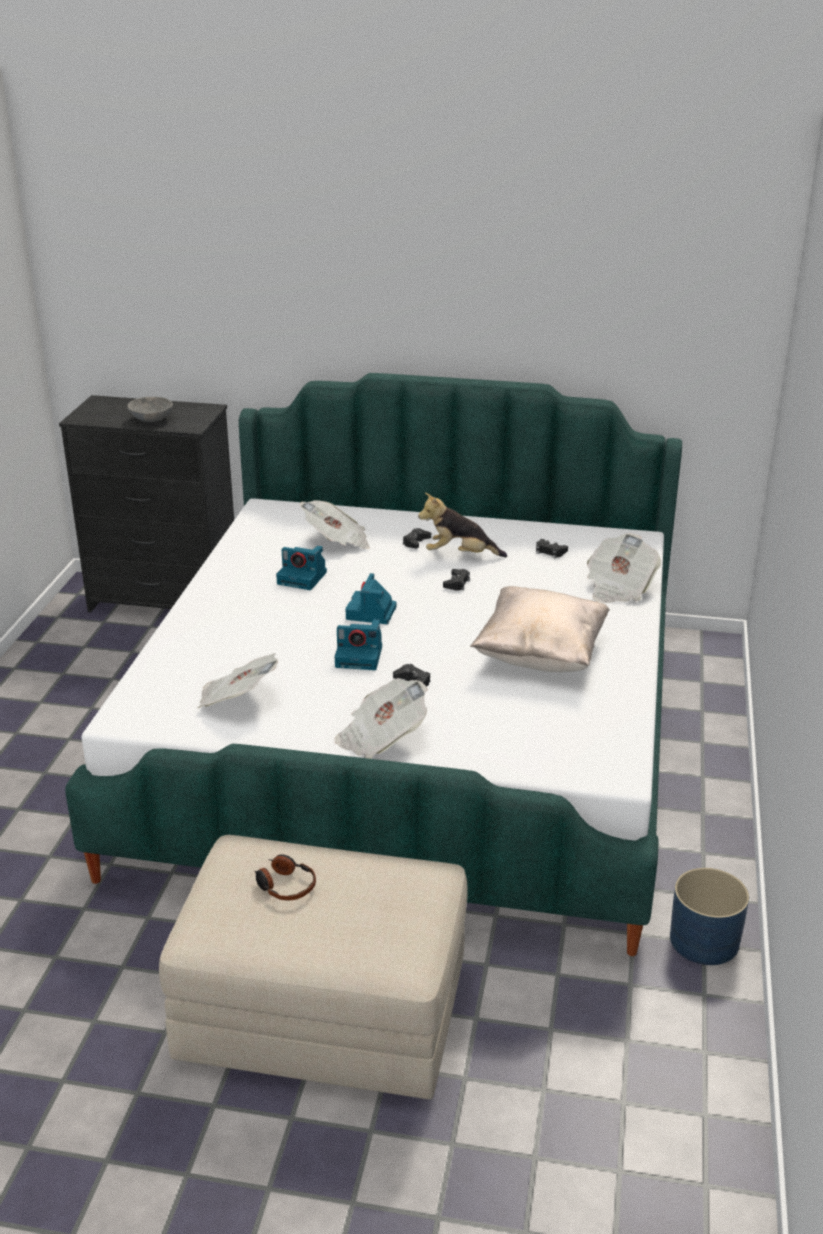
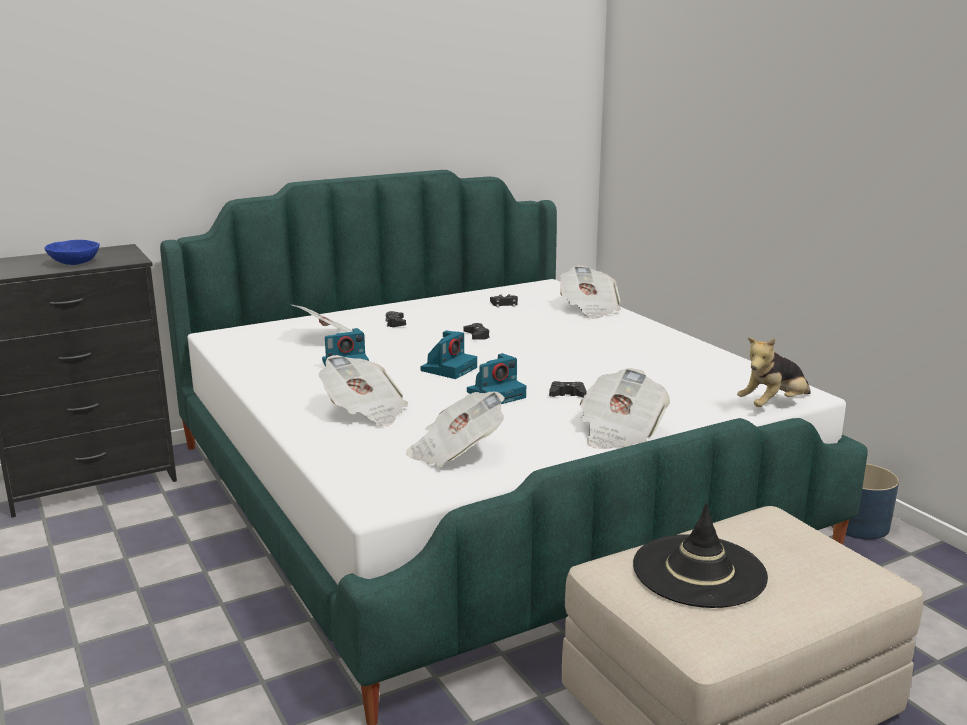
camera: 40 degrees left, 10 degrees down
grey bowl [127,397,173,422] -> blue bowl [45,240,100,265]
headphones [254,854,316,900] -> black hat [633,502,768,608]
camera [345,573,397,624] -> camera turned 120 degrees counterclockwise [420,330,477,379]
plush toy [418,493,507,557] -> plush toy moved to [737,338,811,407]
beige pillow [470,586,610,672] -> none
none -> newspaper [319,355,409,426]

